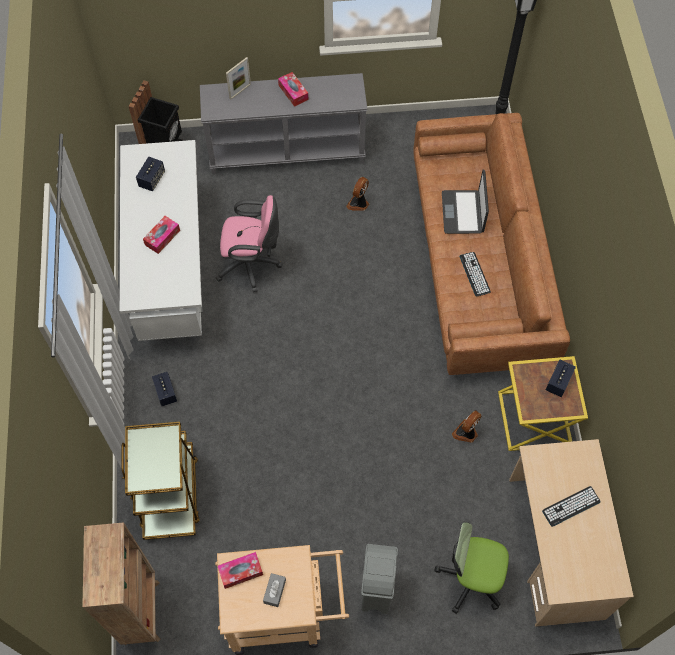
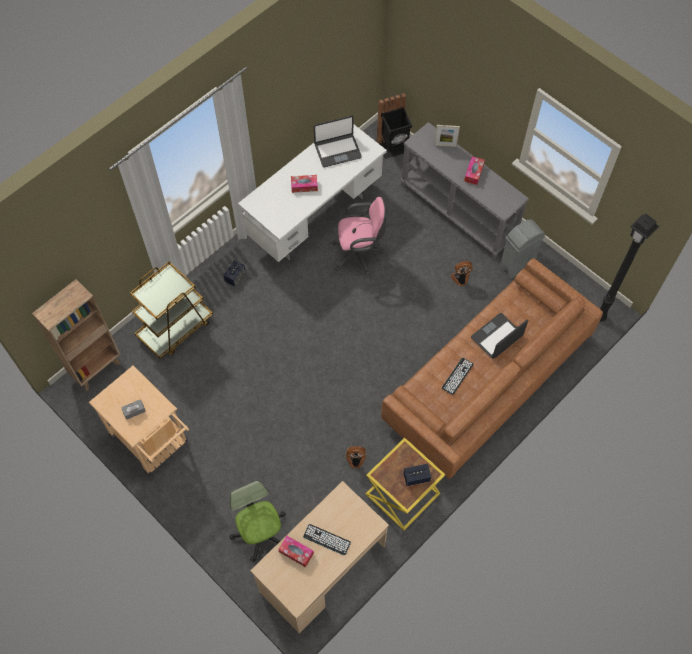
camera: 50 degrees right, 0 degrees up
speaker [136,157,165,191] -> laptop [314,115,362,167]
pink office chair [216,195,282,292] -> pink office chair turned 60 degrees counterclockwise [332,197,387,276]
tissue box [218,552,263,589] -> tissue box moved to [278,536,314,567]
grey trash can [361,544,398,614] -> grey trash can moved to [500,219,545,279]

